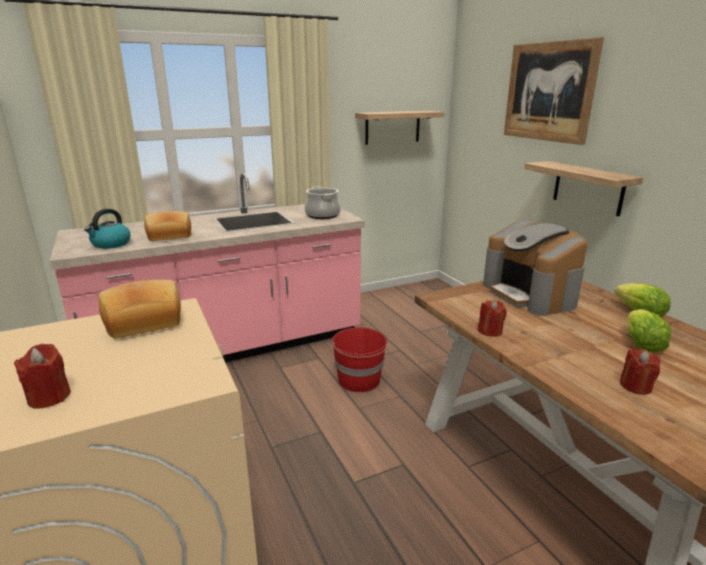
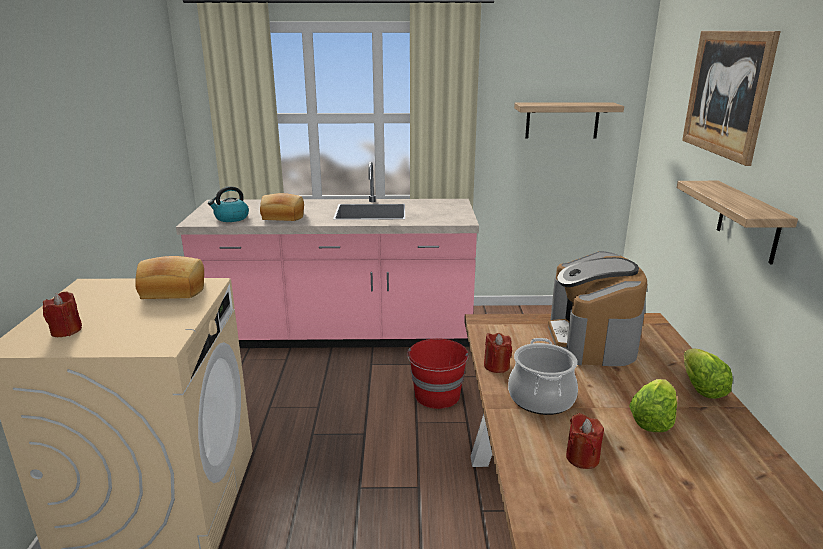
camera: 25 degrees right, 0 degrees up
cooking pot [305,186,341,219] -> cooking pot moved to [508,338,578,415]

